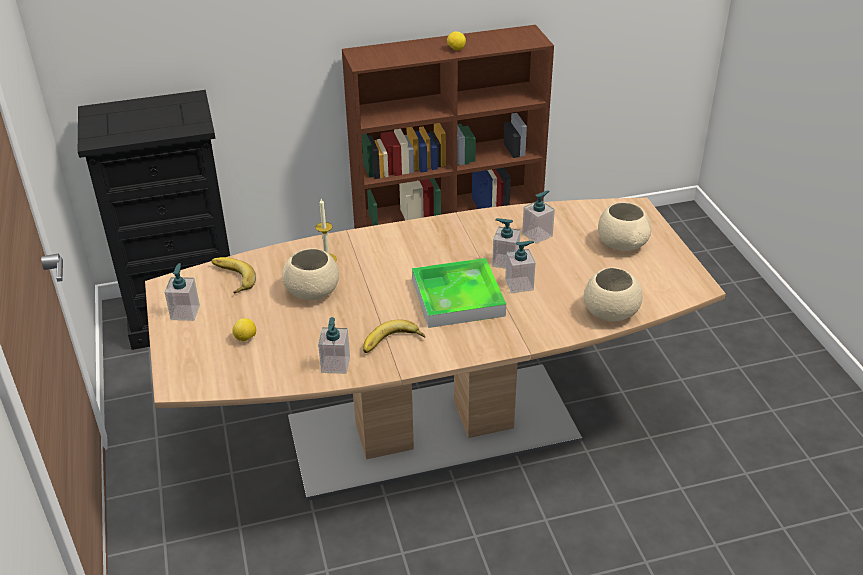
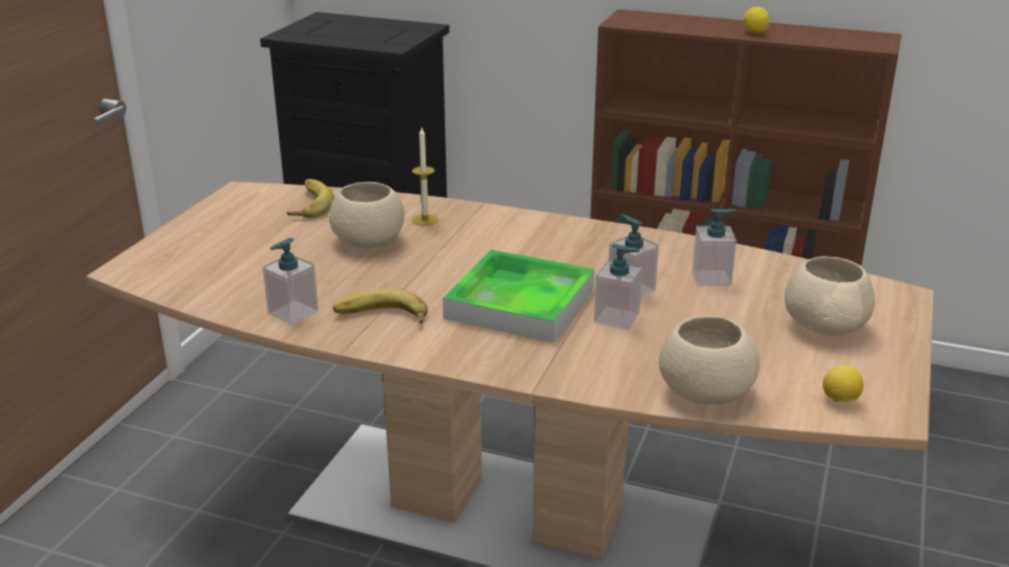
camera: 35 degrees right, 10 degrees down
soap dispenser [165,263,200,321] -> none
lemon [233,318,256,342] -> lemon moved to [823,365,863,402]

